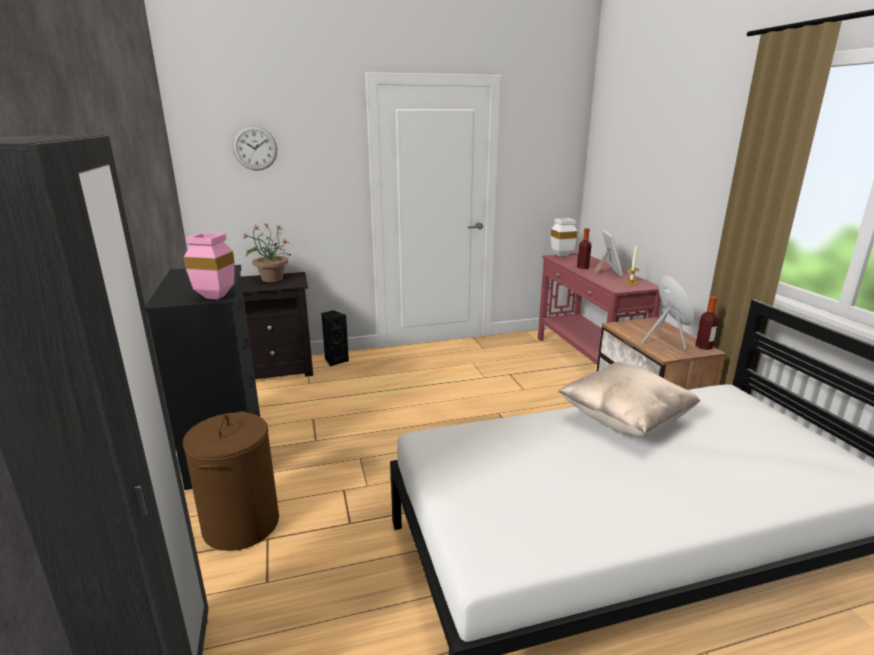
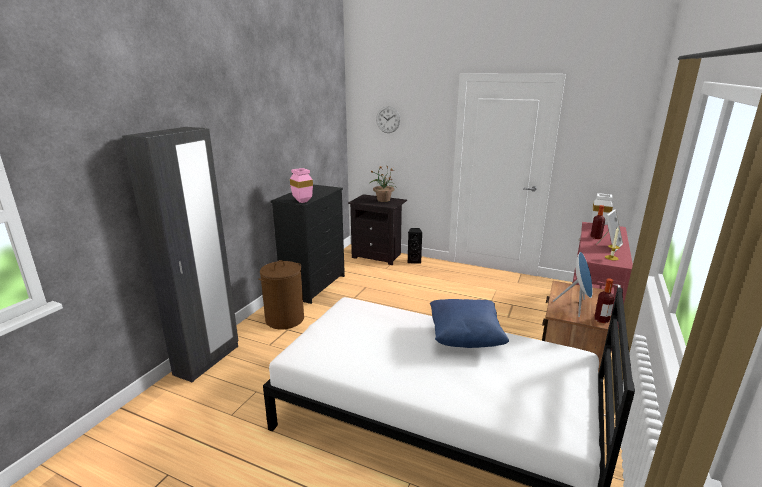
camera: 40 degrees right, 0 degrees up
beige pillow [558,362,700,437] -> blue pillow [430,299,509,348]

